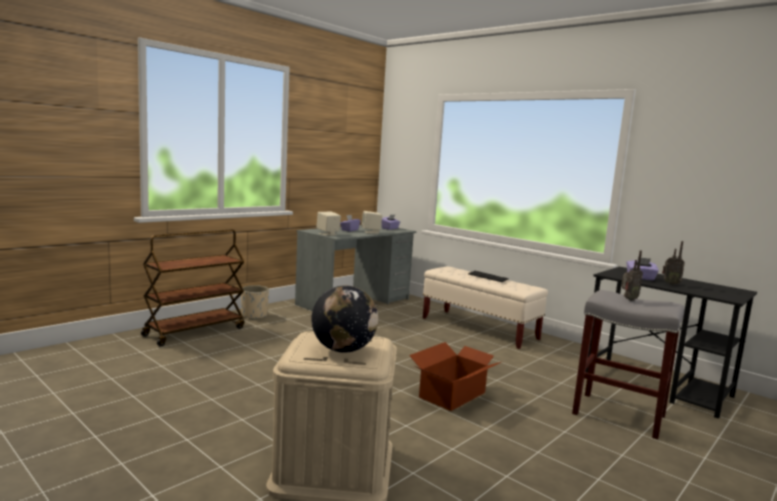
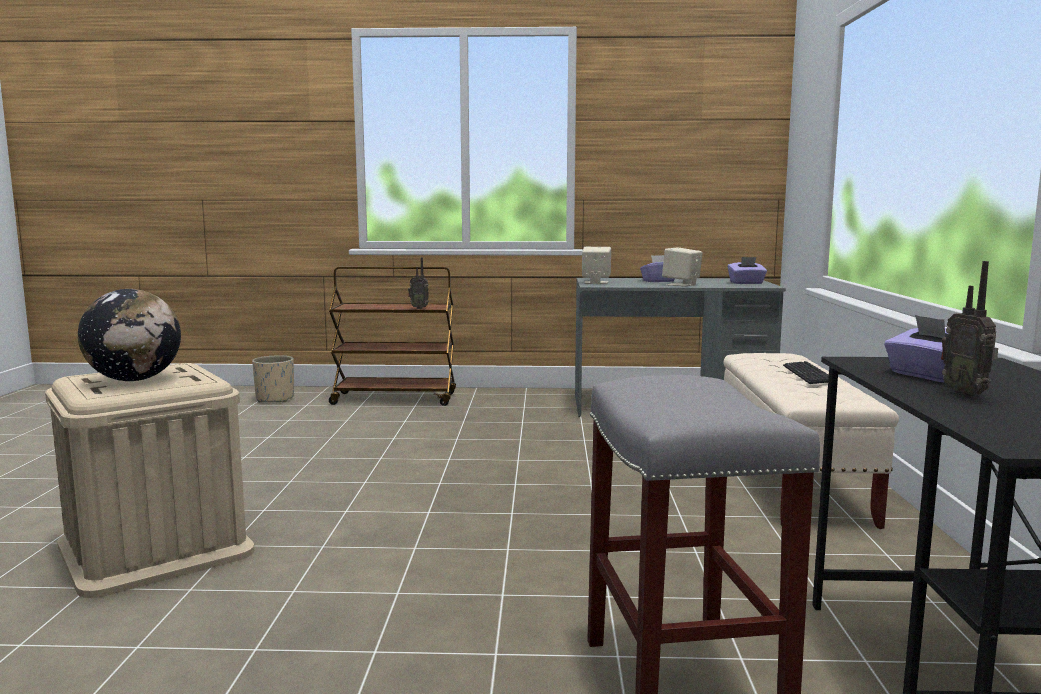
camera: 50 degrees right, 0 degrees up
beige planter [241,285,269,320] -> beige planter moved to [252,355,294,403]
cardboard box [409,342,503,411] -> none
radio [621,250,643,301] -> radio moved to [408,257,429,309]

